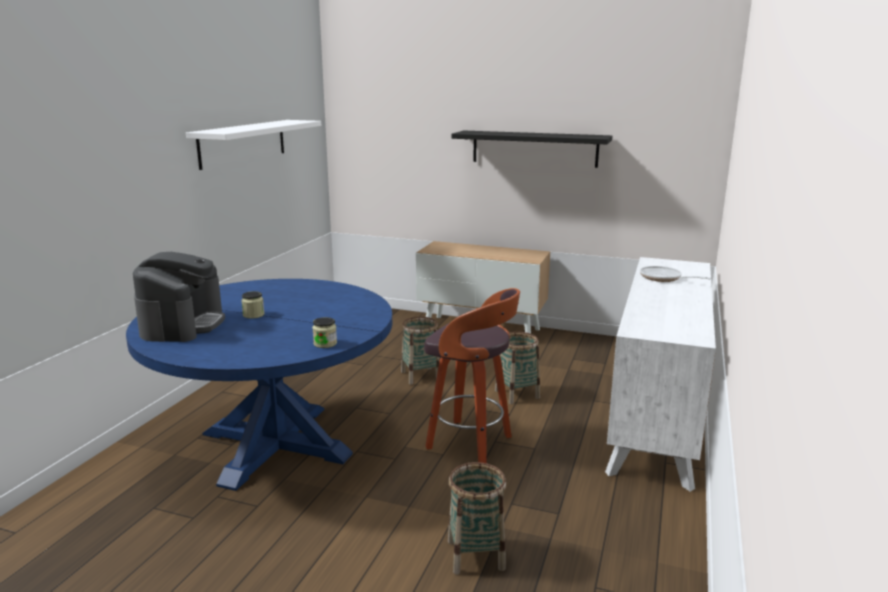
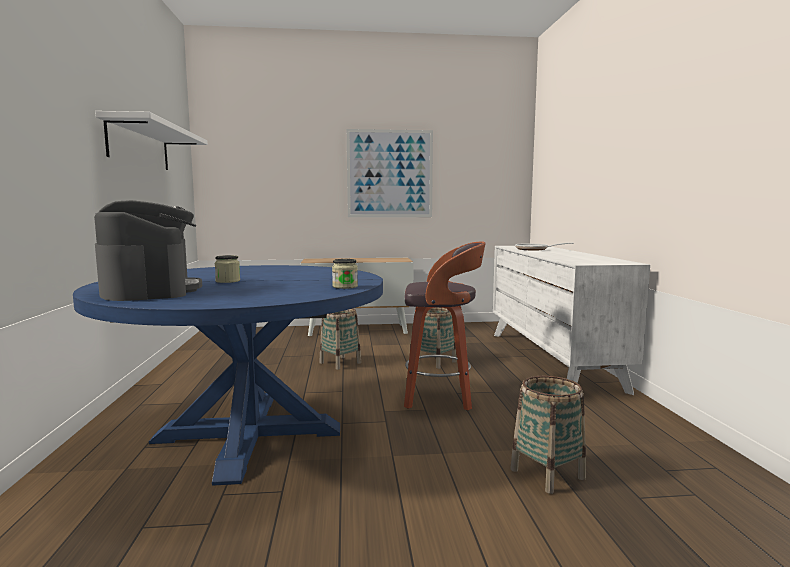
camera: 25 degrees left, 10 degrees down
black shelf [451,131,612,168] -> picture [347,129,433,217]

